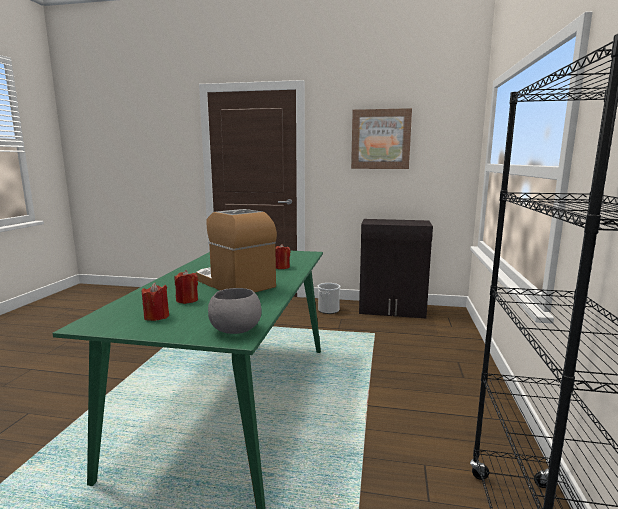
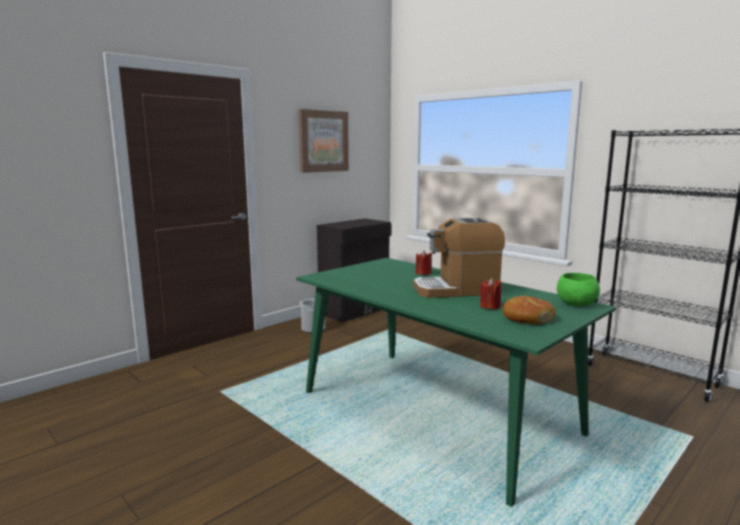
camera: 55 degrees left, 0 degrees up
red candle [142,283,169,321] -> bread [503,296,556,324]
grey bowl [208,288,262,334] -> green bowl [557,273,600,307]

